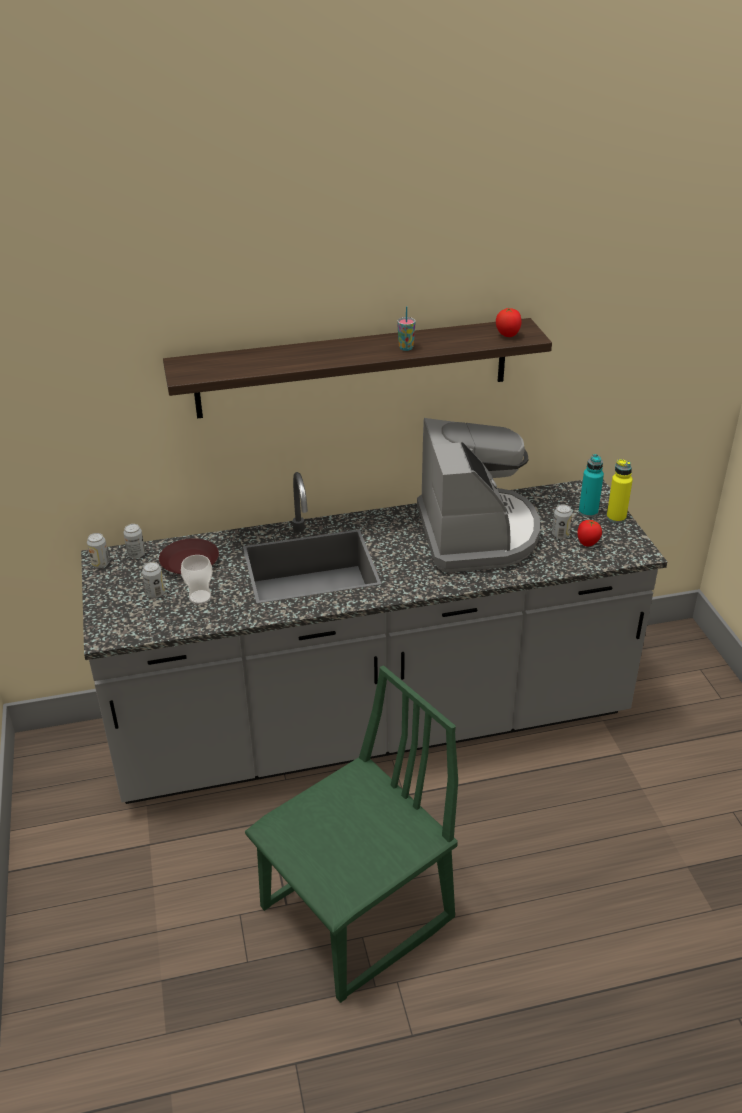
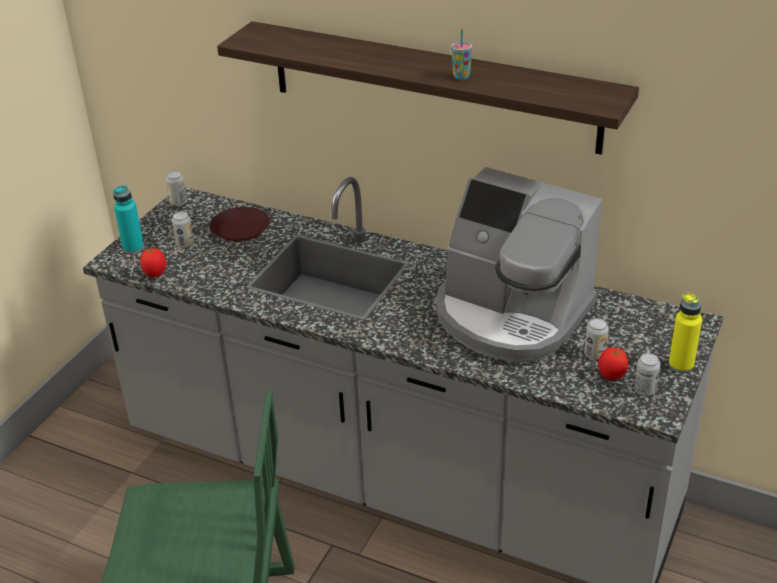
camera: 40 degrees right, 0 degrees up
can [123,524,145,559] -> can moved to [634,353,661,396]
cup [181,555,213,604] -> none
coffee machine [417,418,540,573] -> coffee machine turned 90 degrees clockwise [436,167,602,362]
tomato [496,308,522,337] -> tomato moved to [140,248,166,277]
turquoise bottle [579,454,604,517] -> turquoise bottle moved to [113,185,144,254]

